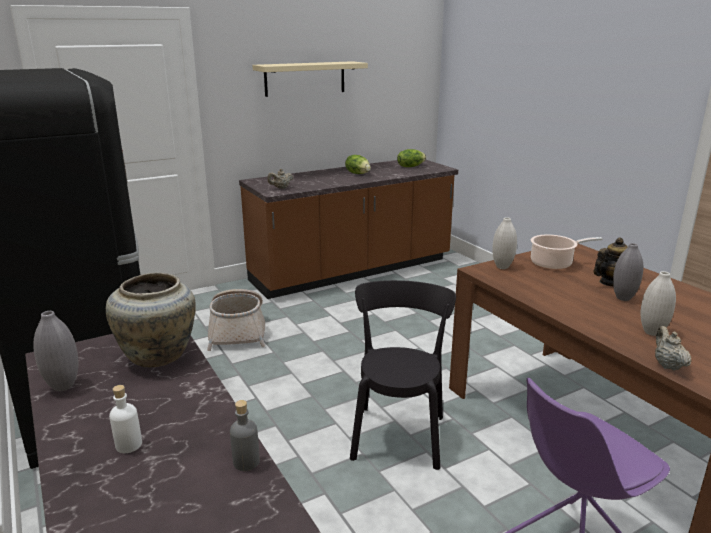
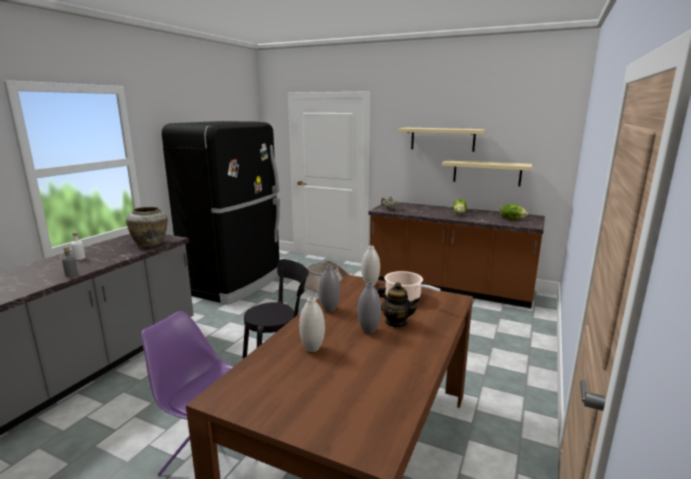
camera: 55 degrees right, 5 degrees down
grey vase [33,311,78,391] -> grey vase moved to [319,265,340,312]
beige teapot [655,326,692,371] -> none
none -> beige shelf [442,160,532,186]

